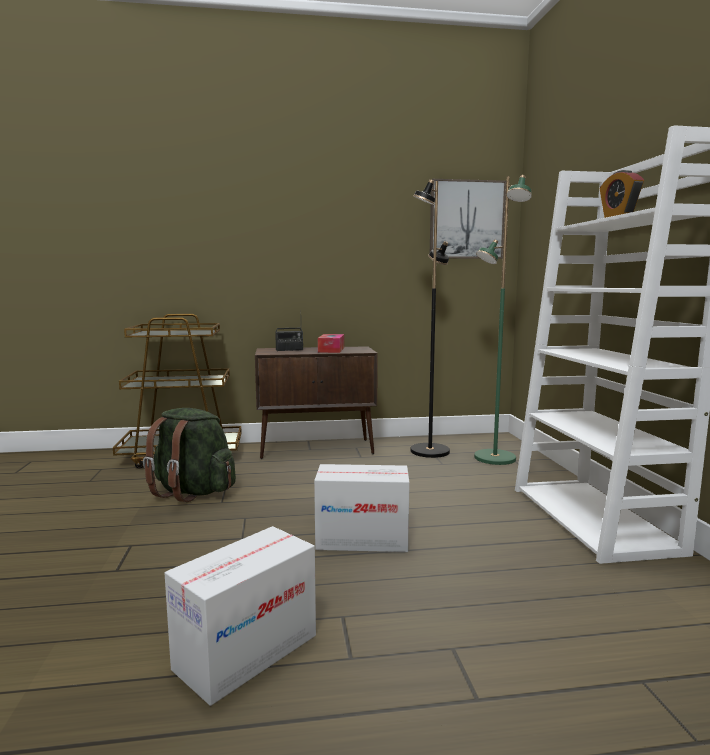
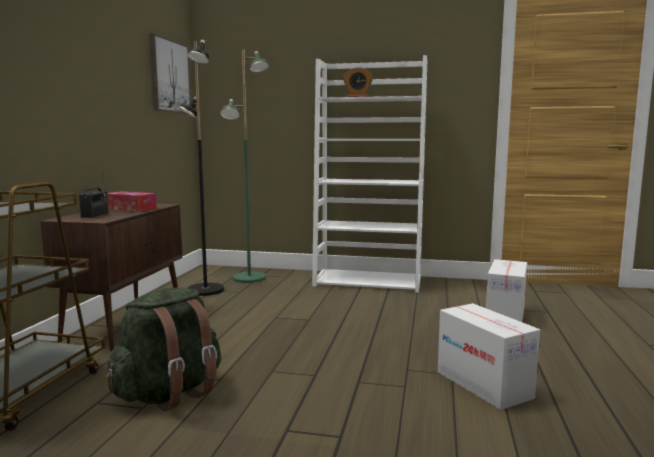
camera: 70 degrees left, 0 degrees up
cardboard box [314,464,410,552] -> cardboard box moved to [486,259,527,322]

